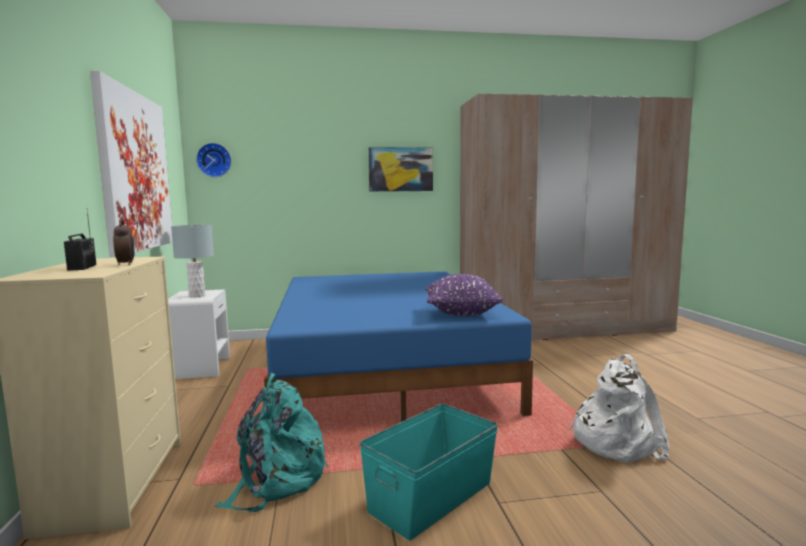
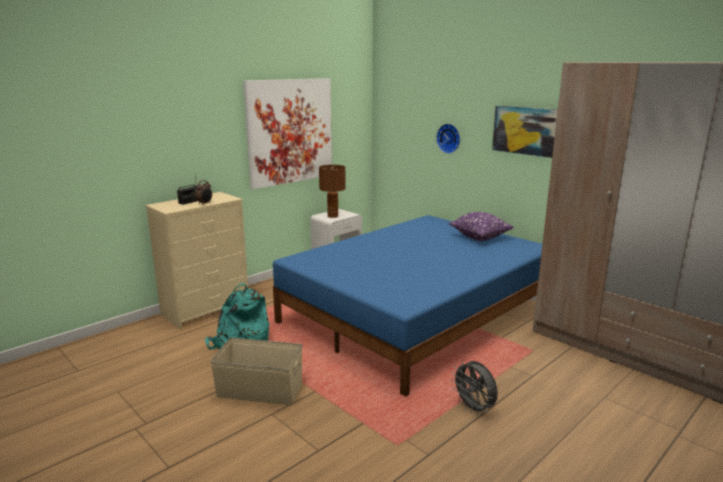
camera: 55 degrees right, 10 degrees up
grey table lamp [171,225,214,297] -> brown table lamp [319,165,346,218]
wall clock [196,143,232,177] -> wall clock moved to [436,124,460,154]
turquoise storage box [360,403,498,540] -> beige storage box [210,338,302,405]
purple pillow [425,274,504,316] -> purple pillow moved to [449,212,514,241]
white backpack [568,354,670,463] -> none
none -> grey fan [451,361,498,415]

